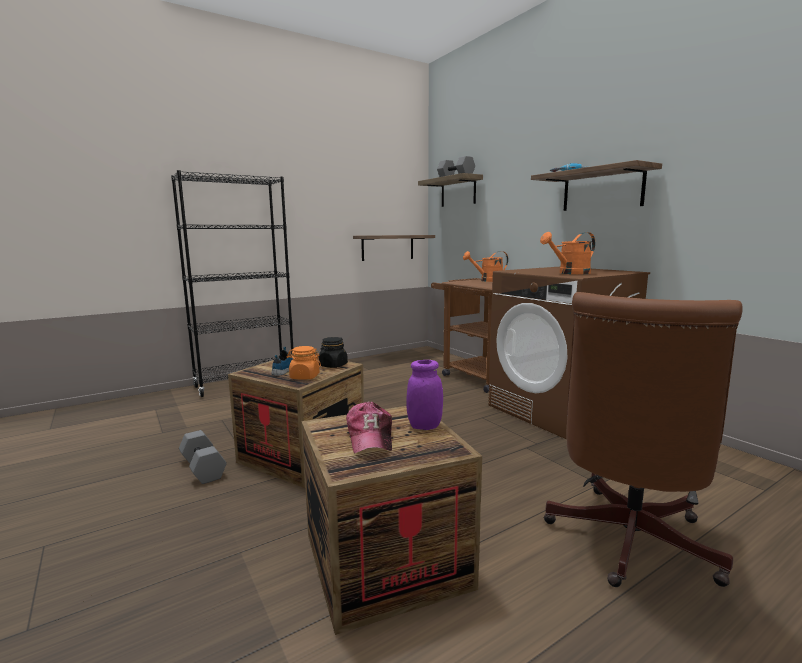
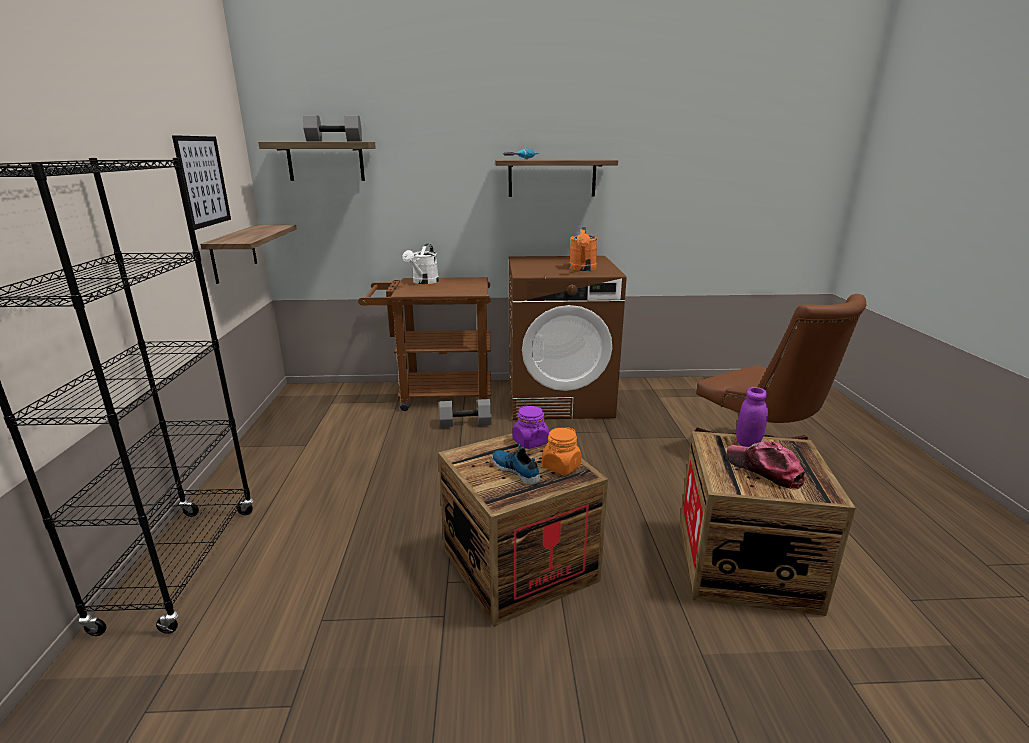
camera: 60 degrees left, 10 degrees up
grey dumbbell [179,430,227,484] -> grey dumbbell moved to [439,399,492,428]
black jar [318,337,348,368] -> purple jar [513,405,549,449]
cap [346,402,392,453] -> cap turned 150 degrees counterclockwise [726,441,805,490]
orange watering can [463,251,508,282] -> white watering can [403,244,439,284]
none -> picture [172,135,231,230]

